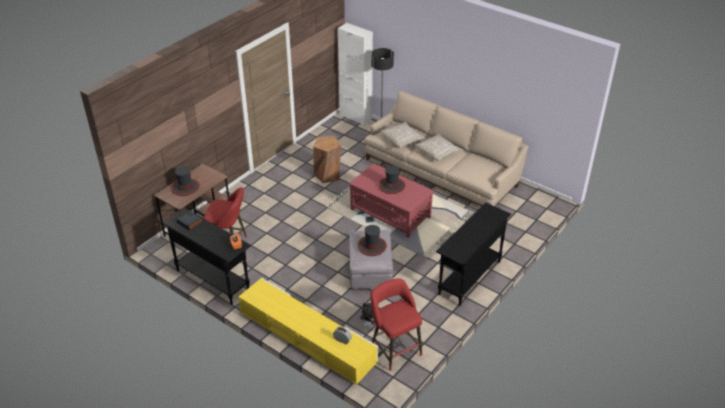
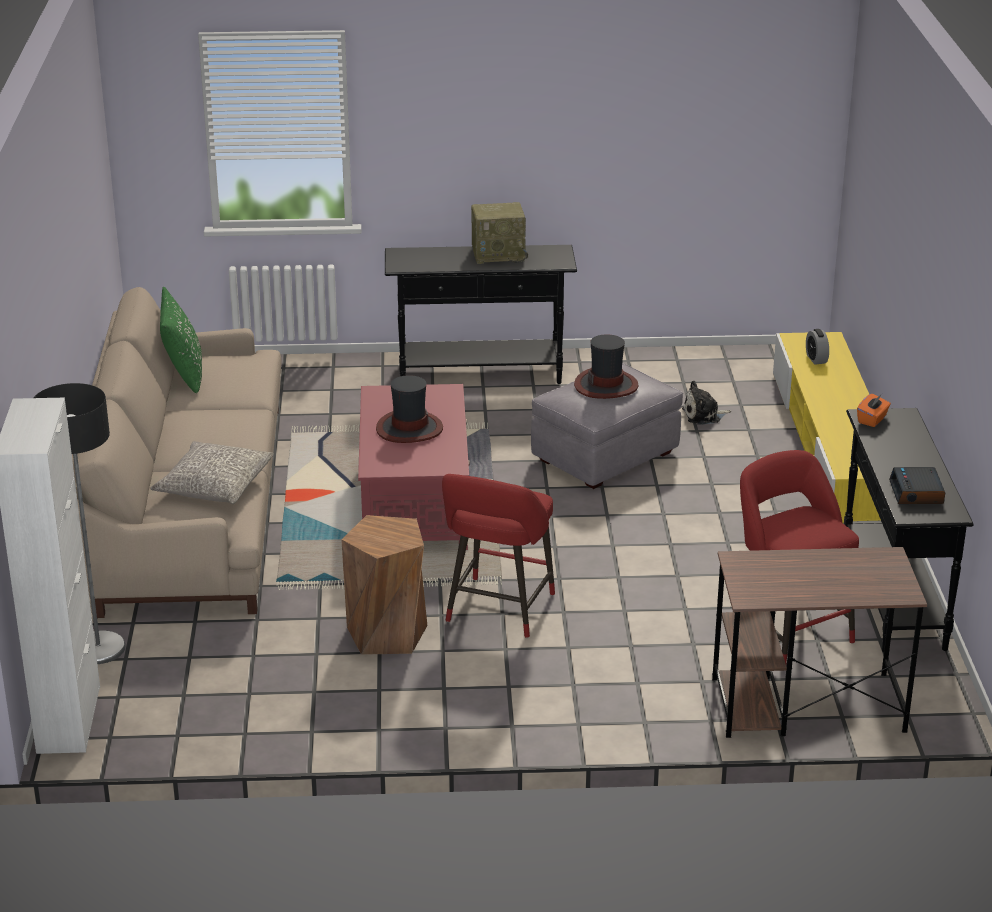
camera: 130 degrees left, 10 degrees down
hat [171,167,200,196] -> none
red stool [371,278,422,371] -> red stool moved to [442,474,555,638]
grey pillow [415,133,462,161] -> none
none -> green pillow [160,287,202,393]
none -> radio [471,202,528,264]

